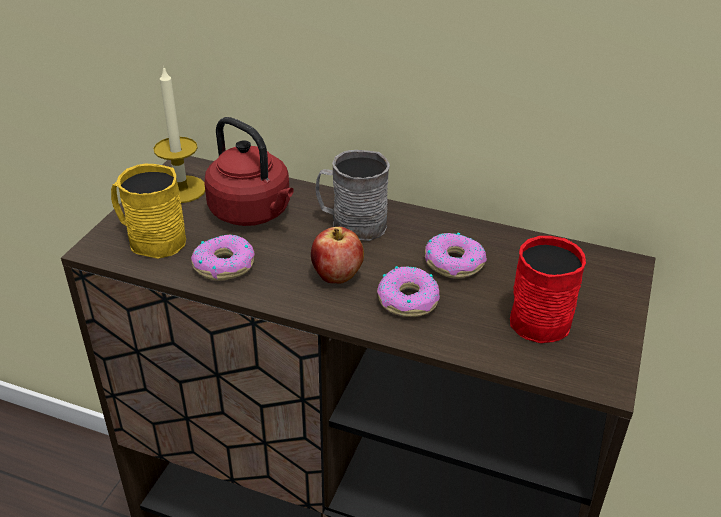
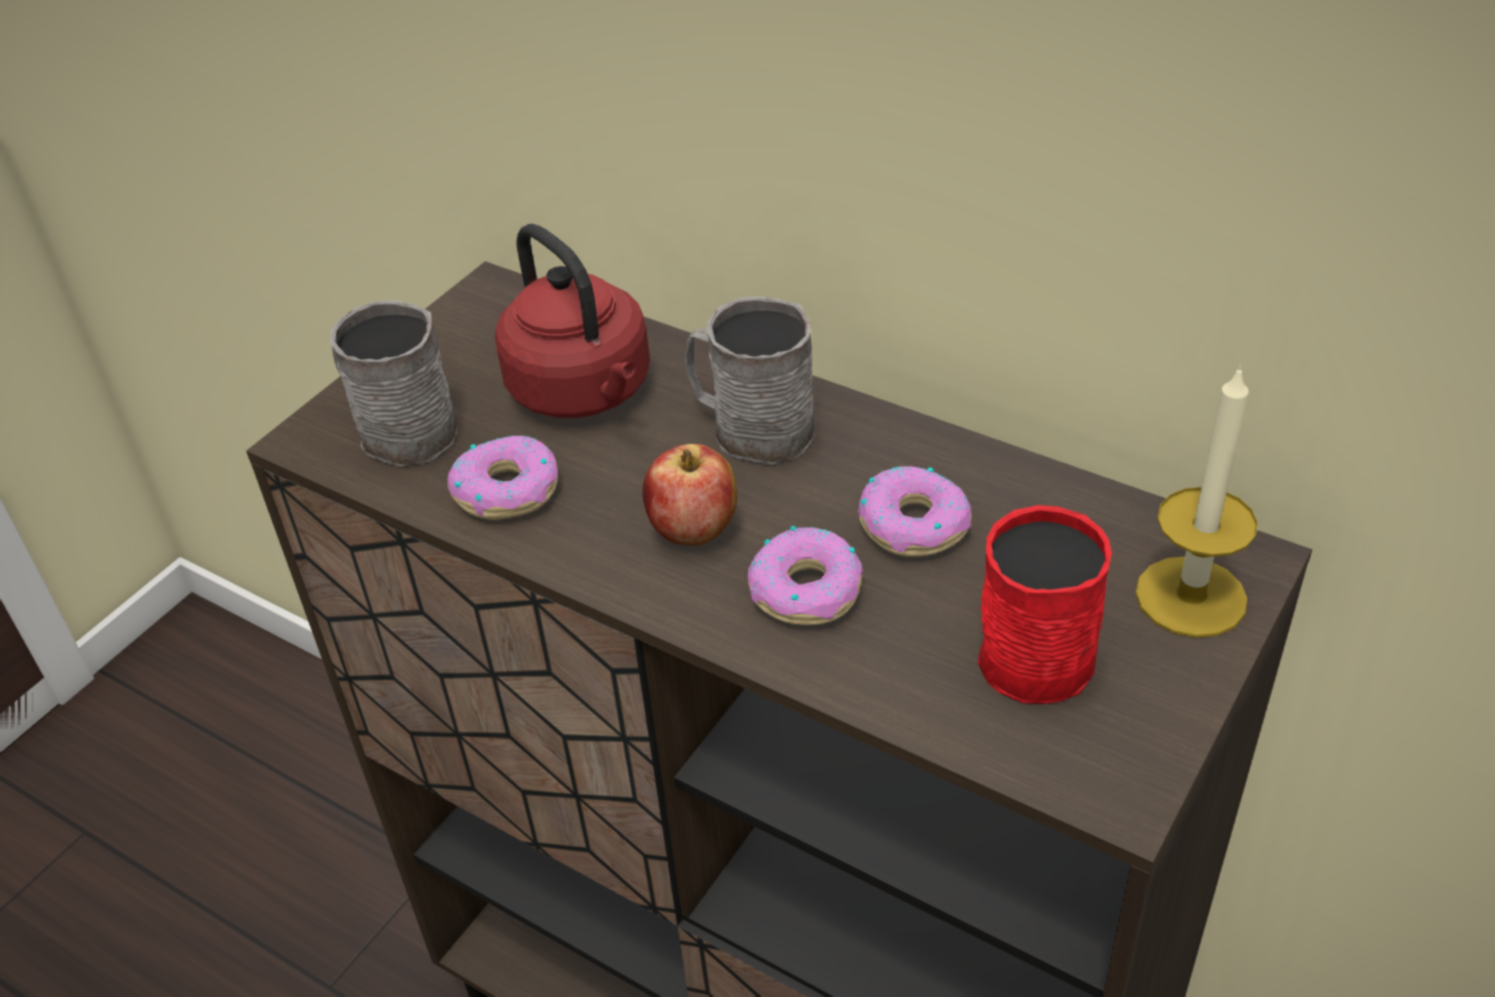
camera: 15 degrees right, 5 degrees up
yellow mug [111,164,186,259] -> grey mug [330,300,457,467]
candle [153,66,205,203] -> candle moved to [1135,365,1258,638]

